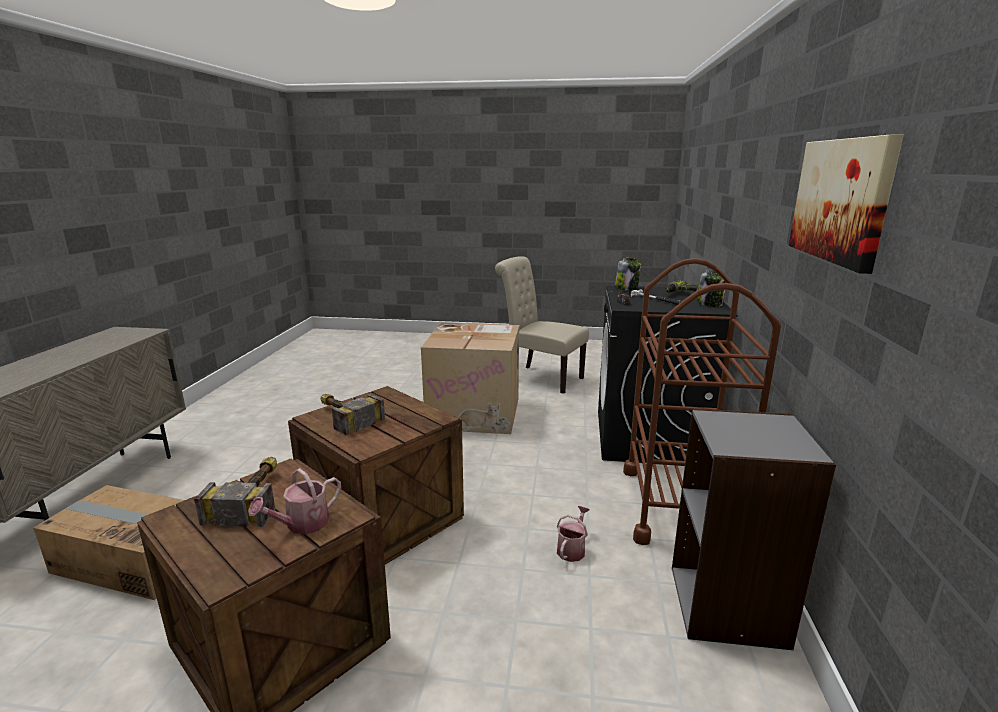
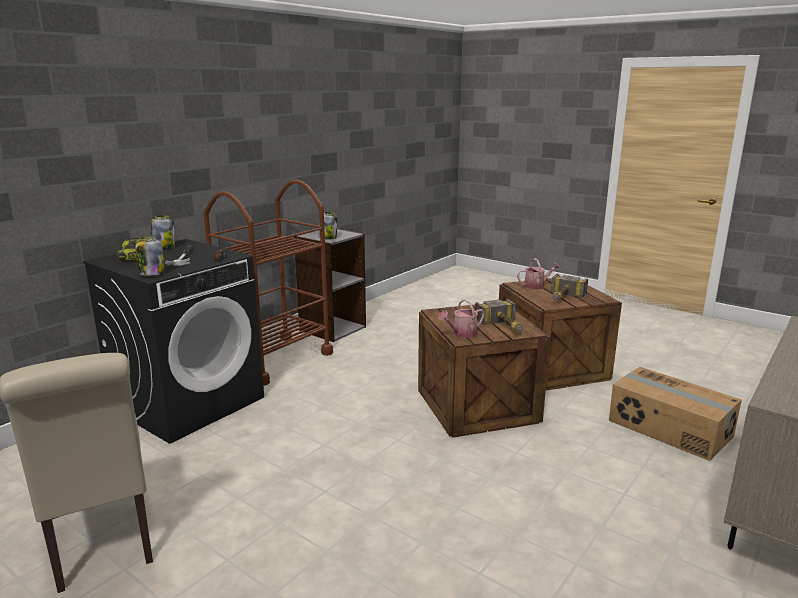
camera: 150 degrees left, 0 degrees up
cardboard box [421,323,519,434] -> none
watering can [557,506,590,562] -> watering can moved to [438,299,485,338]
picture [789,134,903,274] -> none
none -> jar [319,212,338,239]

